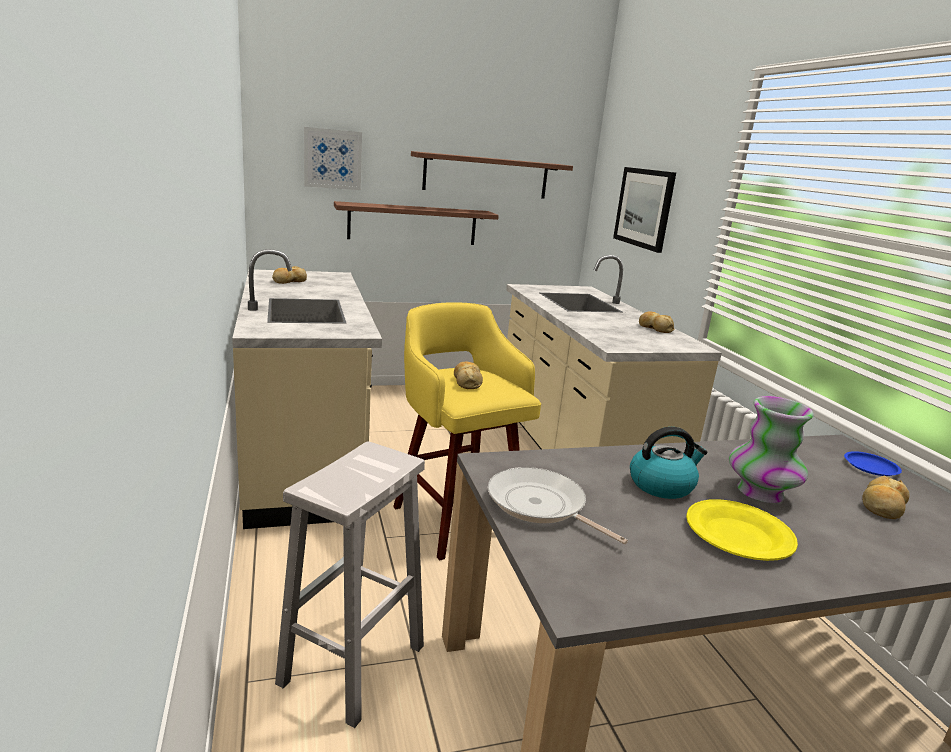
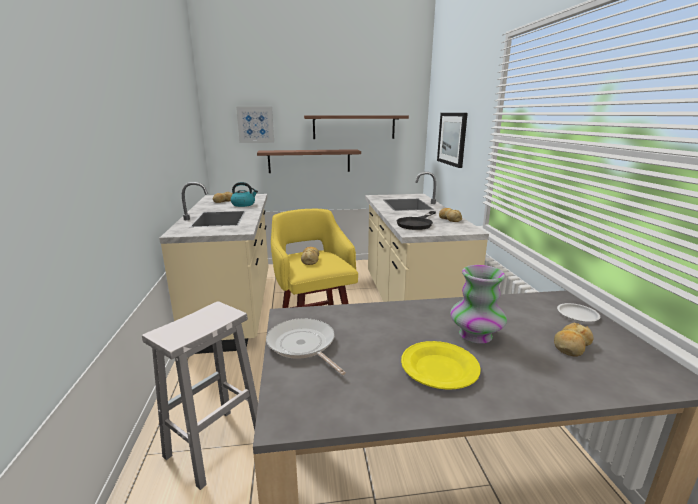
camera: 10 degrees right, 0 degrees up
kettle [630,427,707,499] -> kettle moved to [231,182,258,207]
blue plate [844,451,902,476] -> white plate [557,303,600,322]
none -> black frying pan [396,211,436,230]

